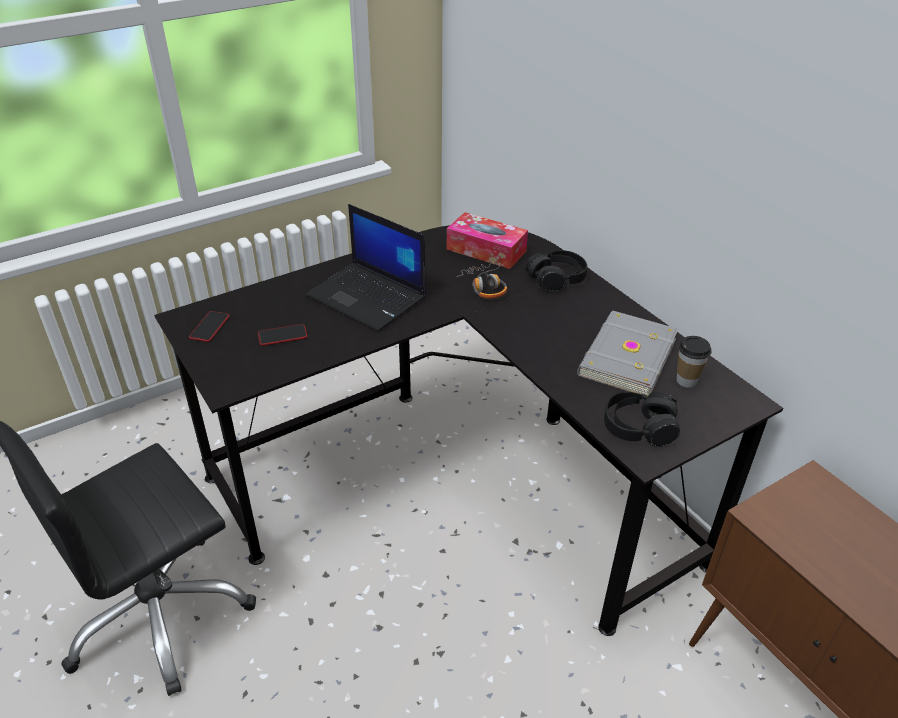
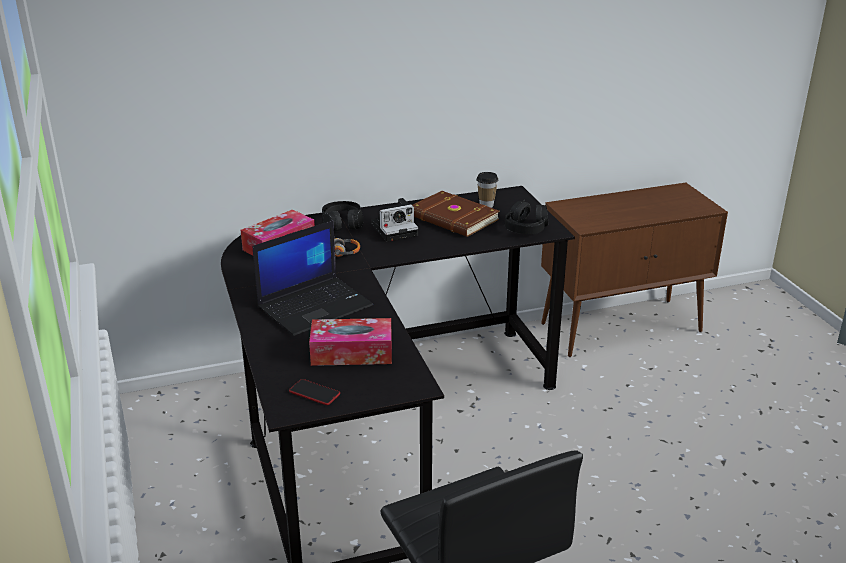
camera: 75 degrees left, 10 degrees down
phone [258,324,307,346] -> tissue box [309,318,392,366]
grey book [577,311,678,397] -> brown book [412,191,499,237]
none -> camera [371,198,418,242]

